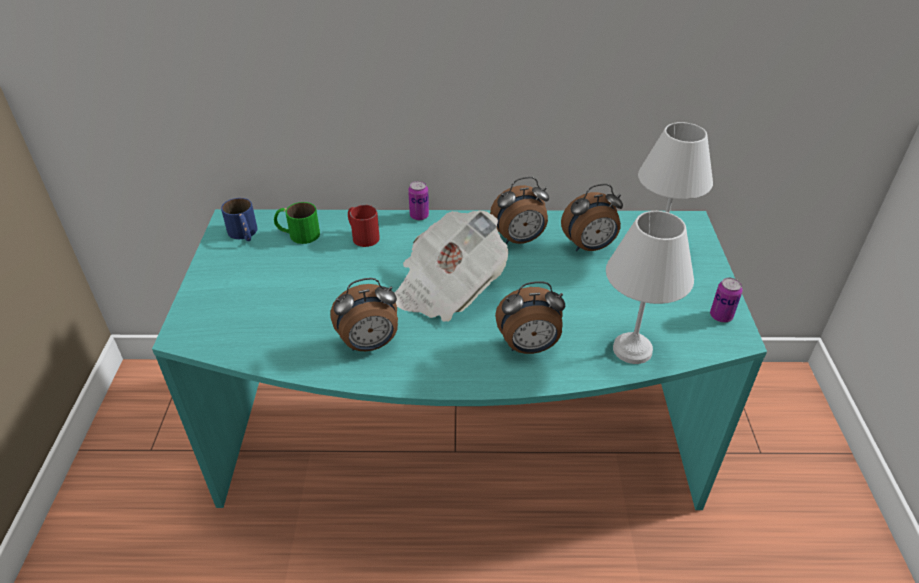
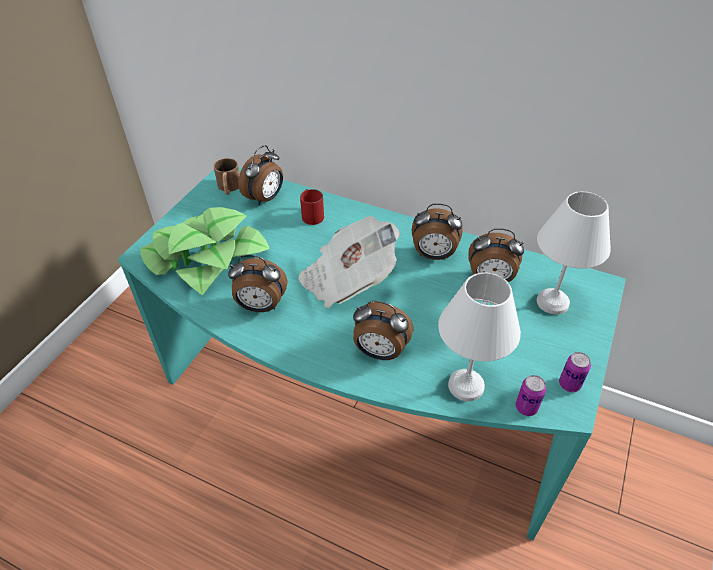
camera: 25 degrees right, 5 degrees up
blue mug [221,198,257,241] -> brown mug [213,158,240,195]
green mug [274,202,320,244] -> alarm clock [238,145,283,205]
can [408,181,429,220] -> can moved to [516,375,546,416]
none -> potted plant [141,207,270,295]

